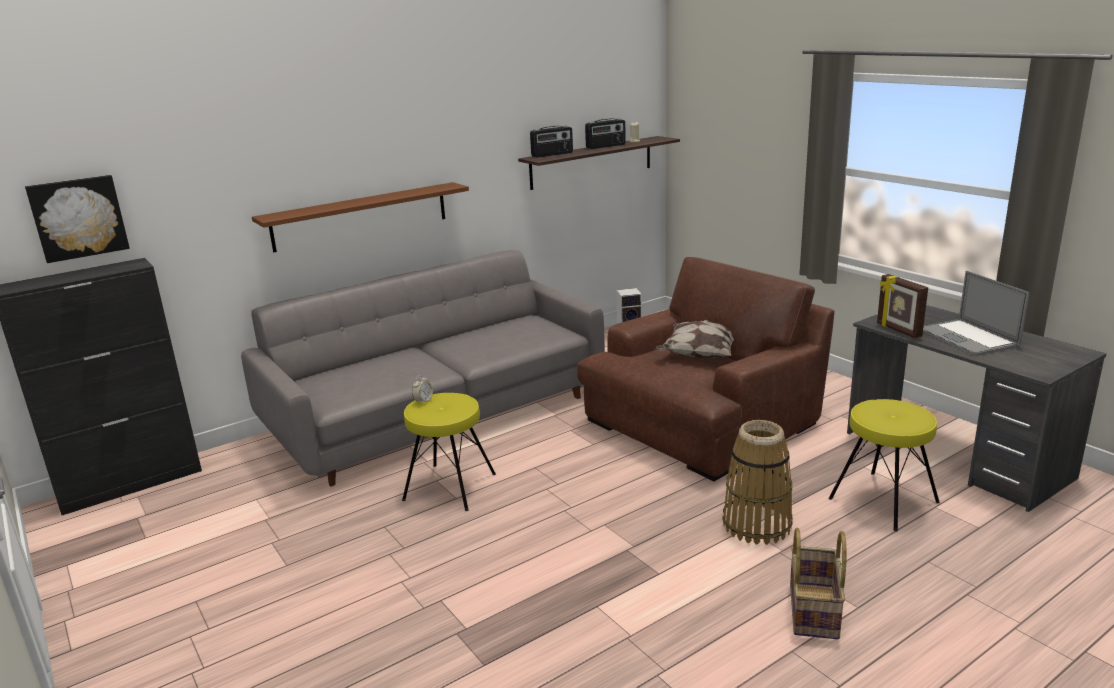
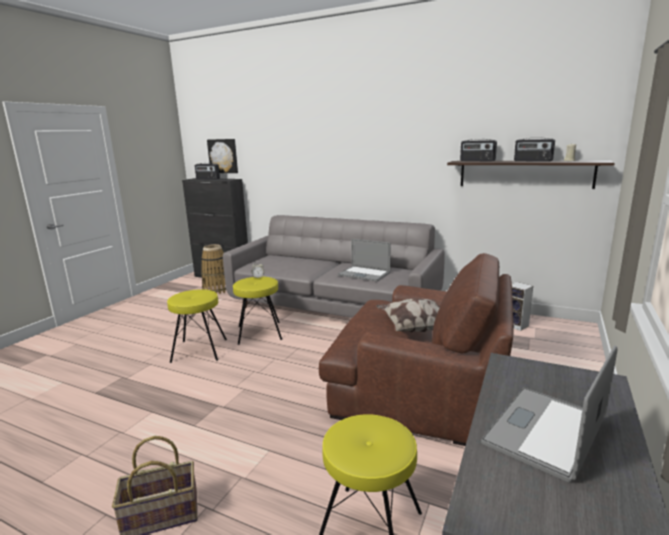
camera: 60 degrees right, 5 degrees down
brown shelf [252,182,469,252] -> none
basket [723,420,793,545] -> basket moved to [201,244,226,294]
picture frame [877,274,928,338] -> none
none -> yellow stool [167,289,227,363]
none -> radio [195,163,220,180]
none -> laptop [338,239,391,281]

